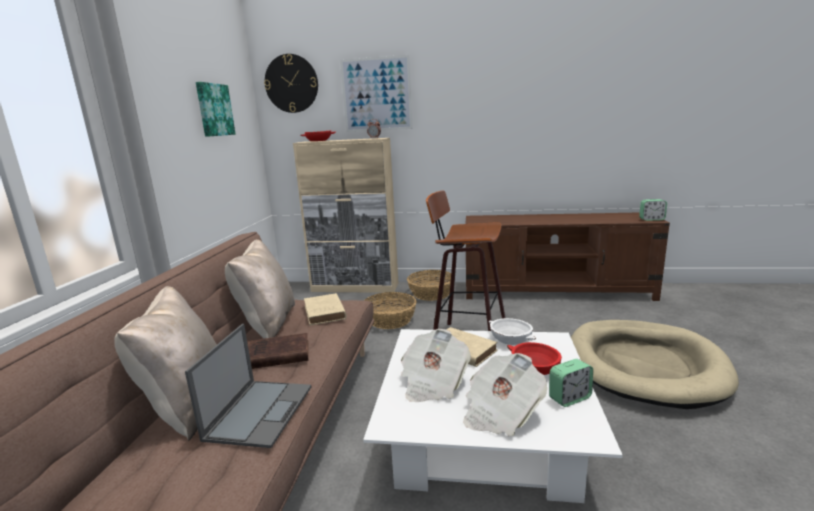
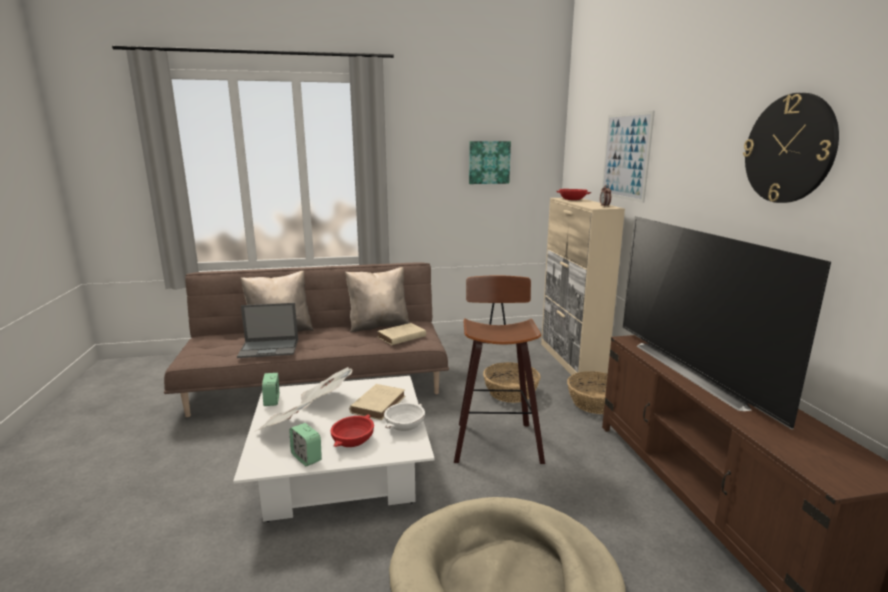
camera: 70 degrees right, 0 degrees up
brown book [247,333,309,369] -> none
wall clock [264,54,318,113] -> wall clock moved to [743,93,839,203]
alarm clock [639,199,667,221] -> alarm clock moved to [262,373,279,406]
none -> television [623,216,831,429]

